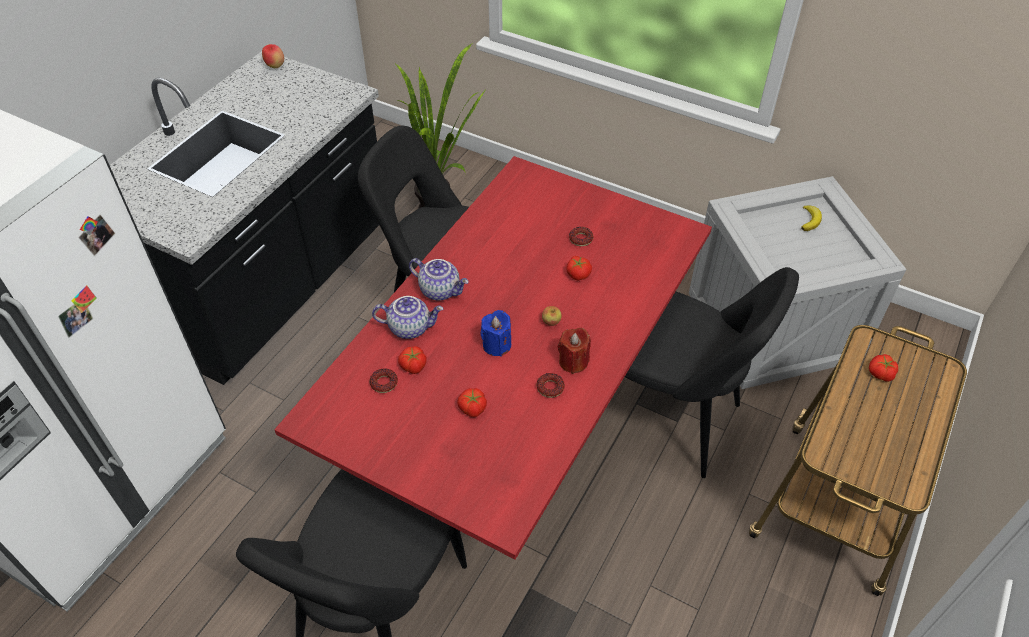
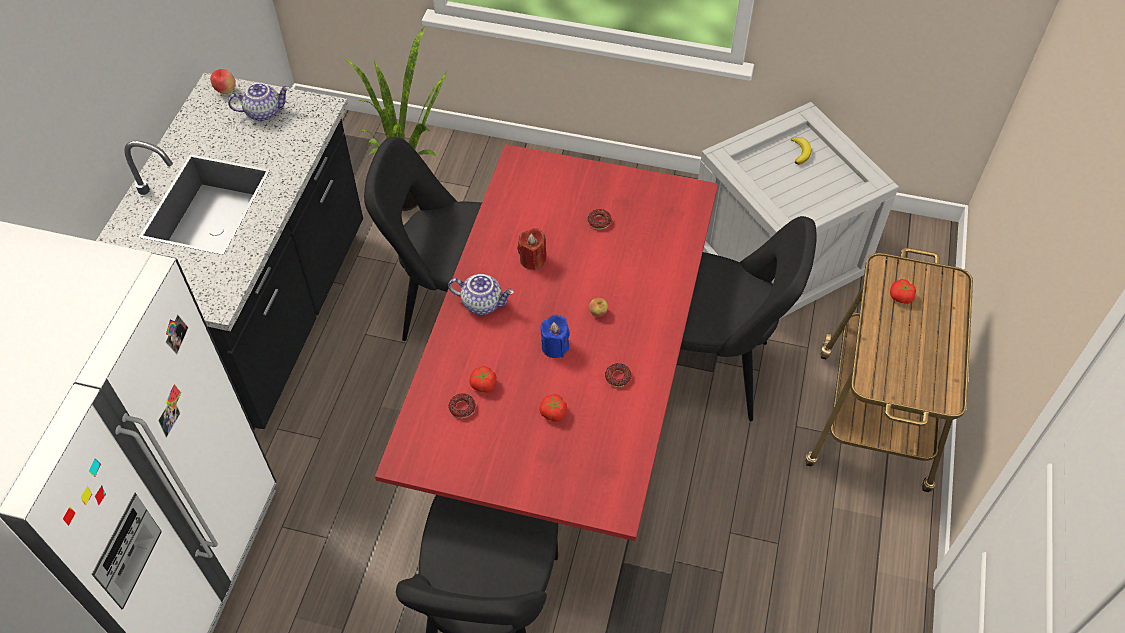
camera: 15 degrees left, 5 degrees up
teapot [372,296,443,339] -> teapot moved to [228,83,290,121]
red candle [558,328,591,374] -> red candle moved to [517,228,547,270]
tomato [566,256,592,281] -> none

